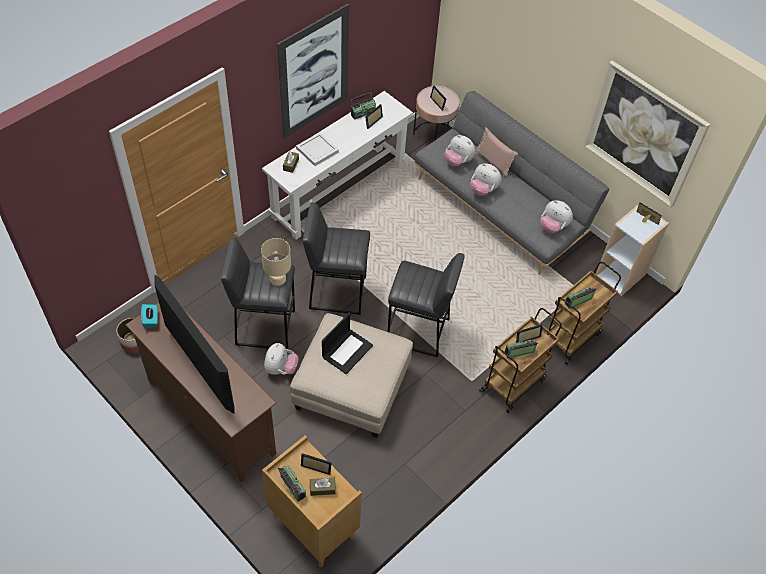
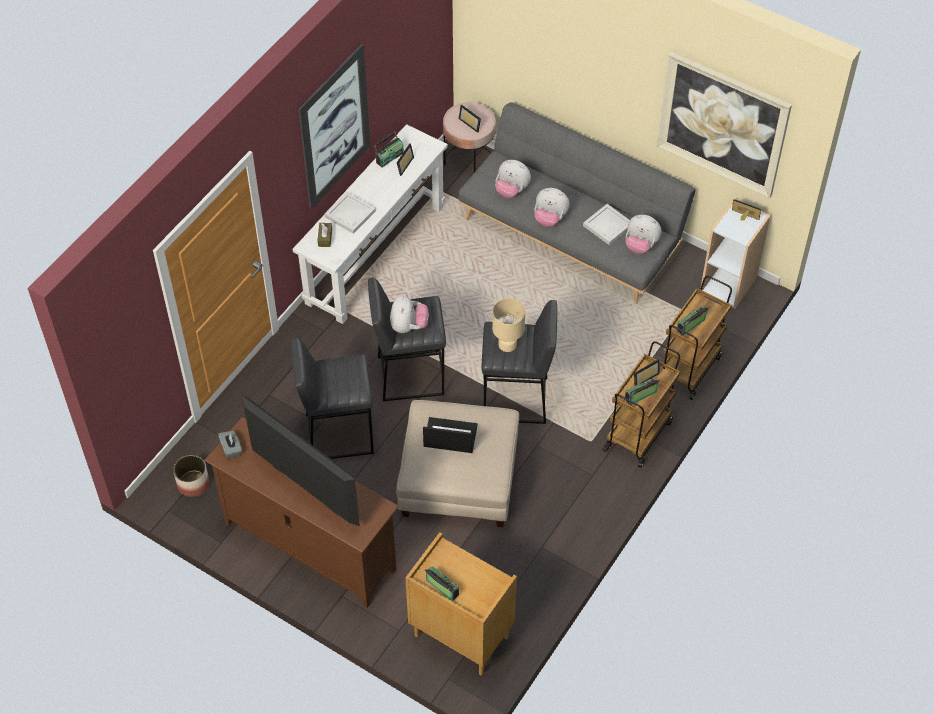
camera: 10 degrees left, 0 degrees up
turquoise tissue box [141,304,158,328] -> grey tissue box [218,431,242,459]
beige table lamp [261,238,291,286] -> beige table lamp moved to [492,298,525,352]
plush toy [264,343,299,375] -> plush toy moved to [390,295,429,333]
picture frame [301,453,332,475] -> none
brown tissue box [310,478,336,496] -> none
laptop [322,313,373,374] -> laptop turned 105 degrees counterclockwise [423,417,478,453]
beige pillow [475,127,518,177] -> none
none -> white tray [583,204,630,245]

